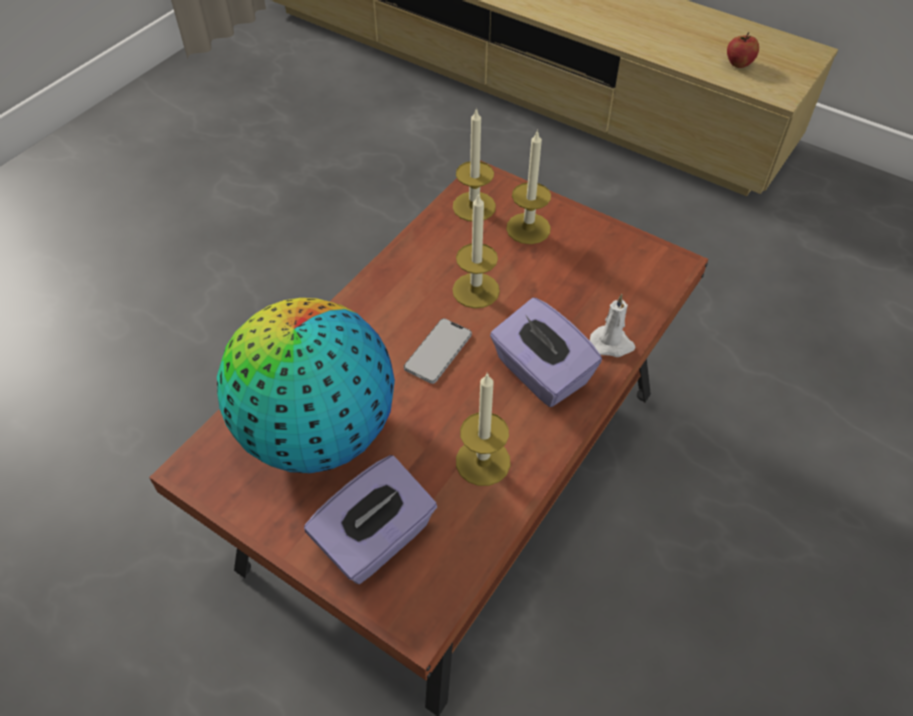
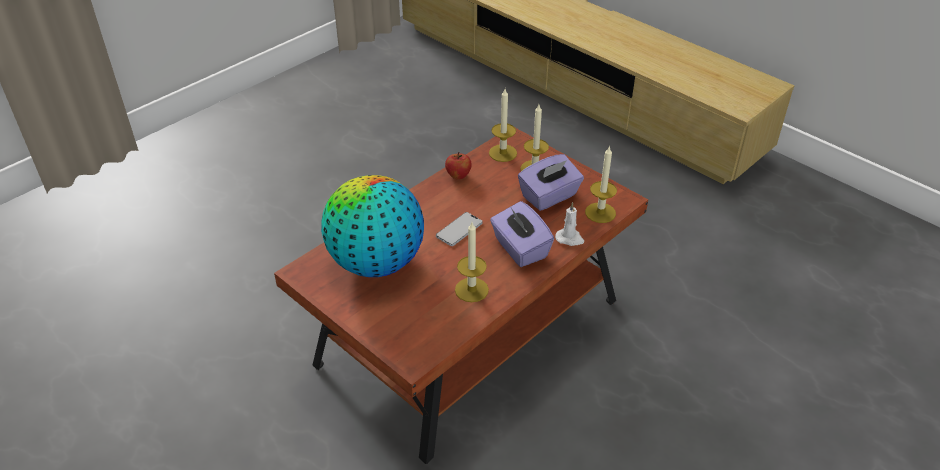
camera: 10 degrees right, 10 degrees down
purple tissue box [304,455,437,585] -> purple tissue box moved to [518,154,584,211]
candle [453,193,500,308] -> candle moved to [585,145,617,223]
apple [727,32,759,68] -> apple moved to [445,152,472,180]

